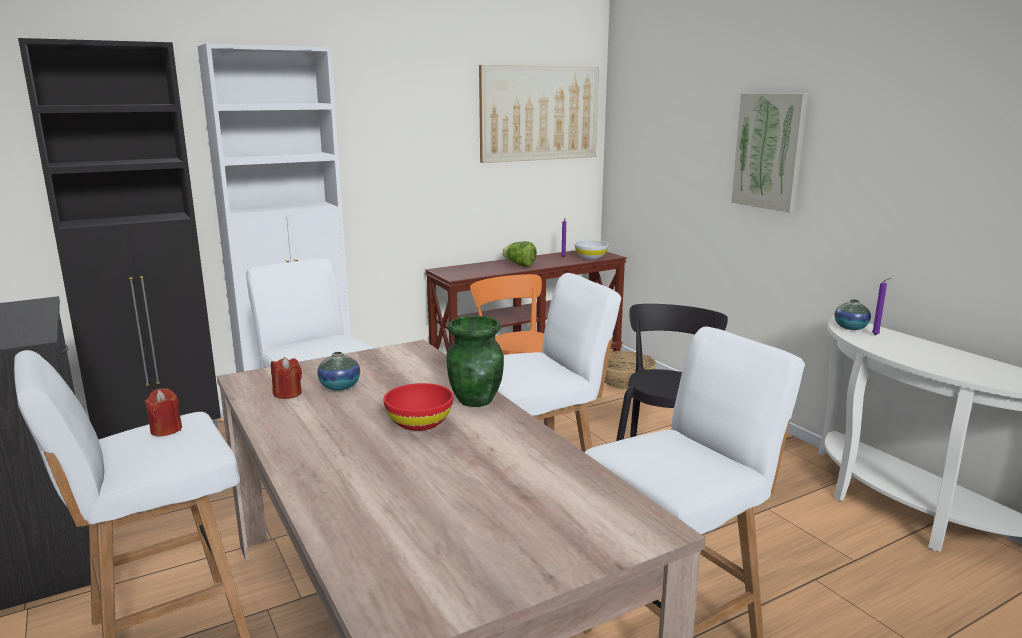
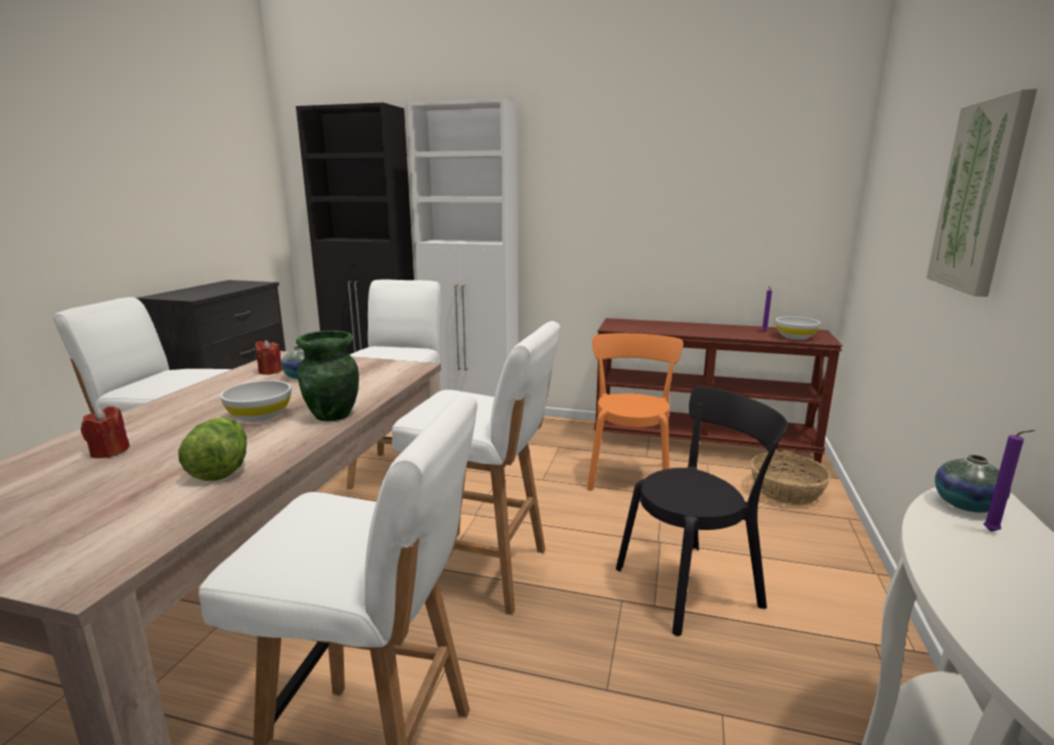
camera: 45 degrees right, 0 degrees up
red candle [145,388,182,437] -> red candle moved to [81,406,130,458]
red bowl [383,383,454,431] -> white bowl [220,380,291,422]
picture [479,65,599,163] -> none
lettuce [503,241,537,266] -> lettuce moved to [178,418,247,481]

